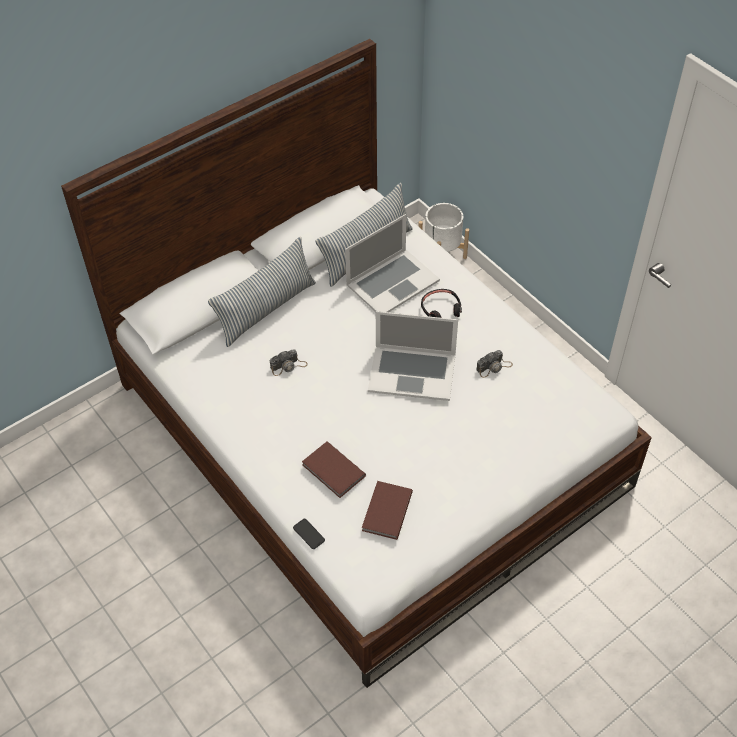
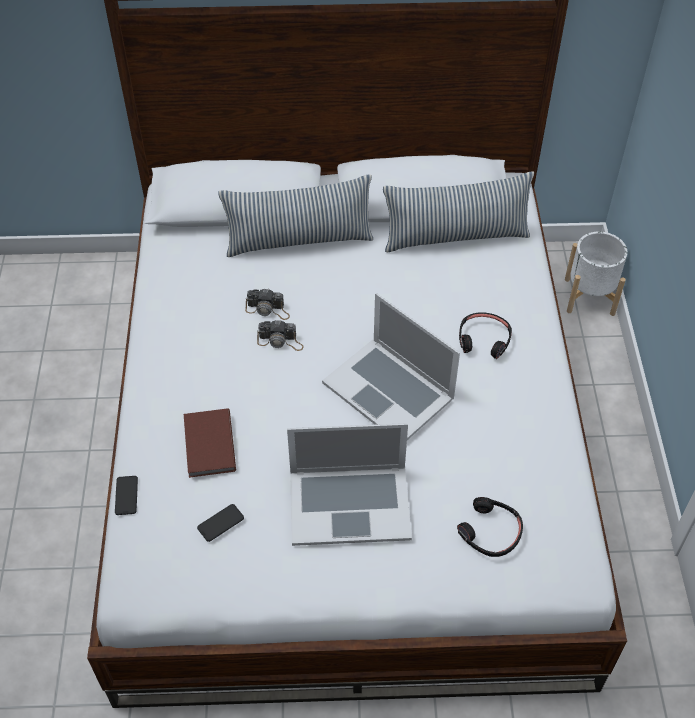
camera: 35 degrees right, 0 degrees up
laptop [345,214,440,312] -> laptop moved to [287,423,412,546]
brown book [362,481,413,540] -> phone [197,504,244,542]
camera [476,350,513,378] -> camera moved to [257,320,304,351]
none -> black headphones [457,497,523,557]

